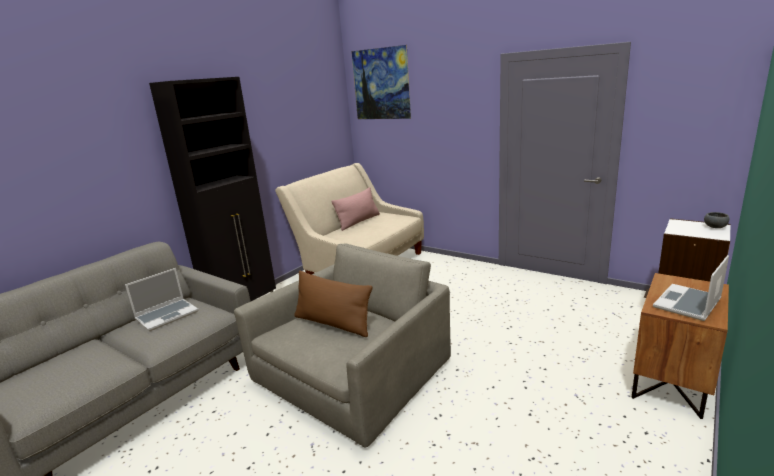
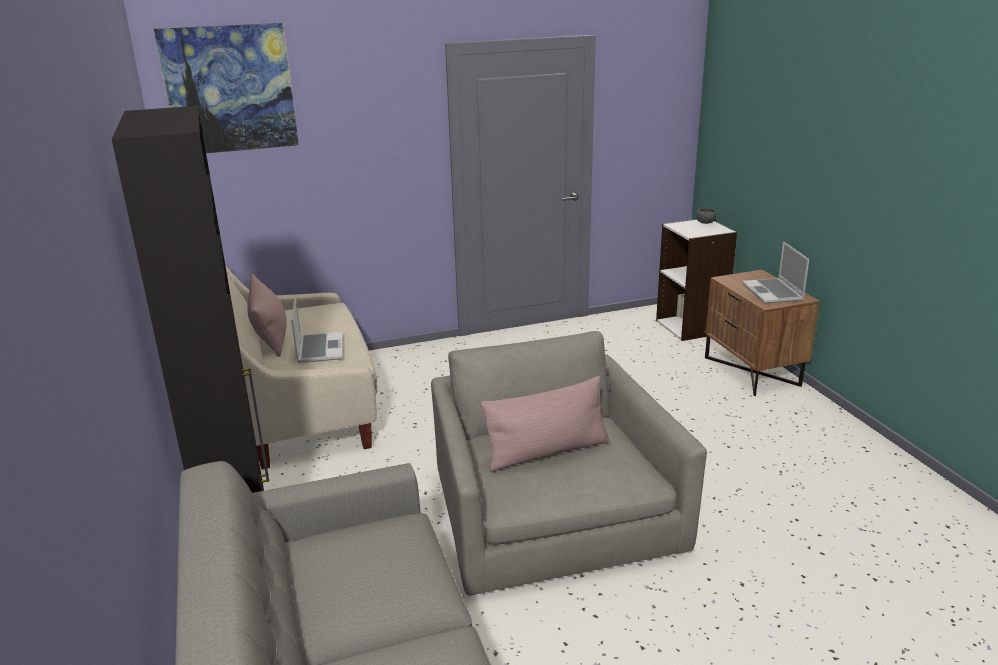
camera: 55 degrees left, 5 degrees up
laptop [125,268,198,331] -> laptop moved to [291,297,343,363]
brown pillow [294,271,373,337] -> pink pillow [480,376,609,471]

